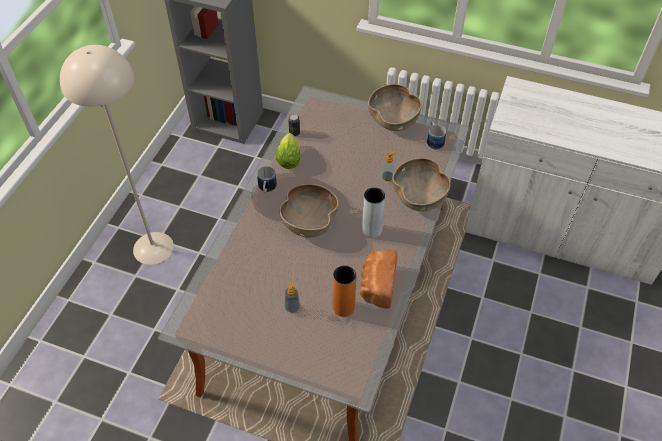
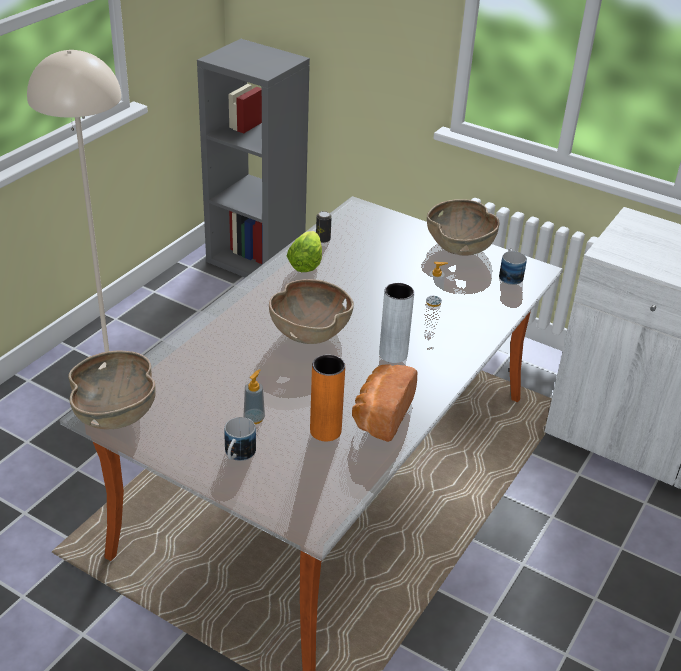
camera: 10 degrees right, 15 degrees down
mug [257,166,277,193] -> mug moved to [224,417,256,461]
brown bowl [392,158,451,211] -> brown bowl moved to [68,350,156,429]

